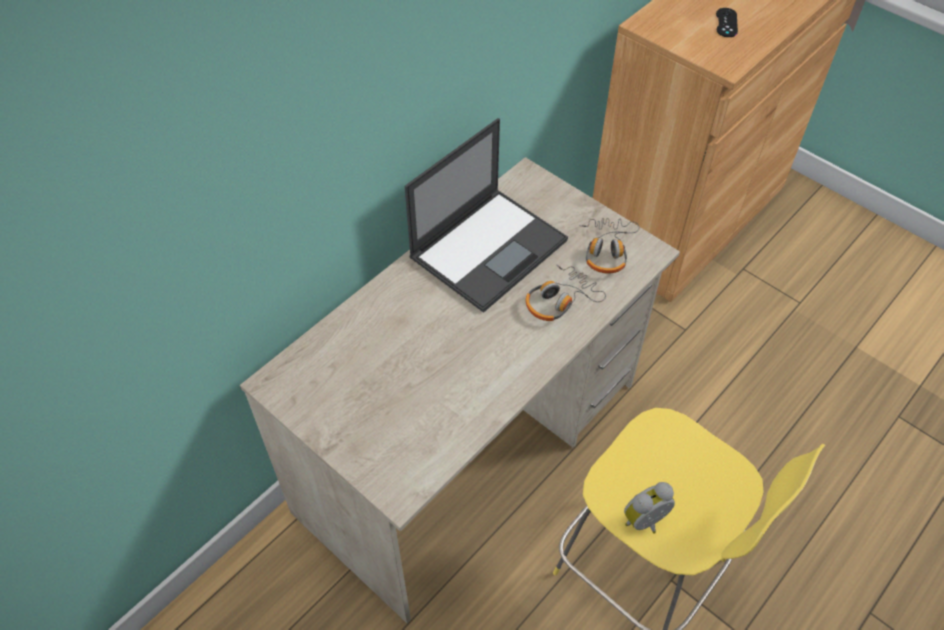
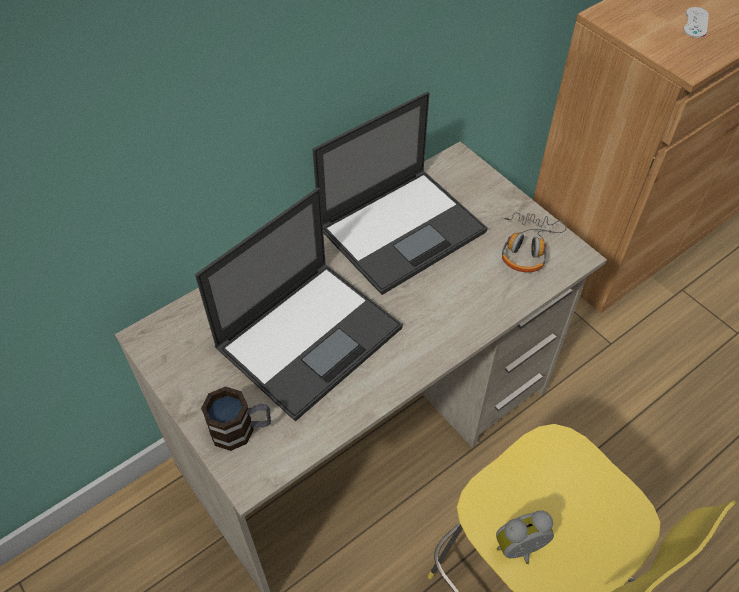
camera: 10 degrees right, 0 degrees up
headphones [526,265,606,321] -> none
black game controller [716,8,738,37] -> white game controller [683,7,709,38]
none -> laptop [195,188,403,421]
none -> mug [201,386,271,451]

